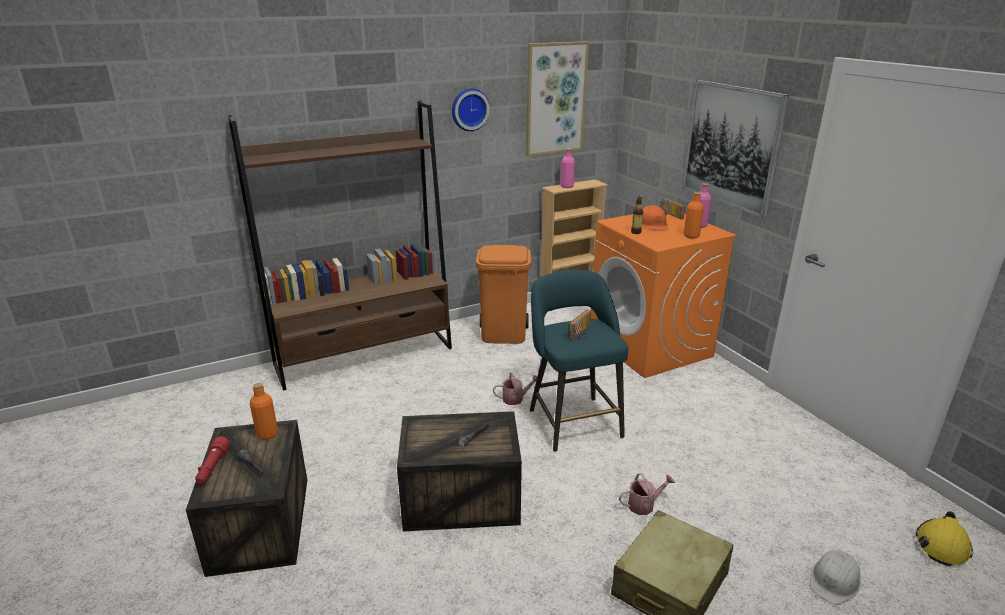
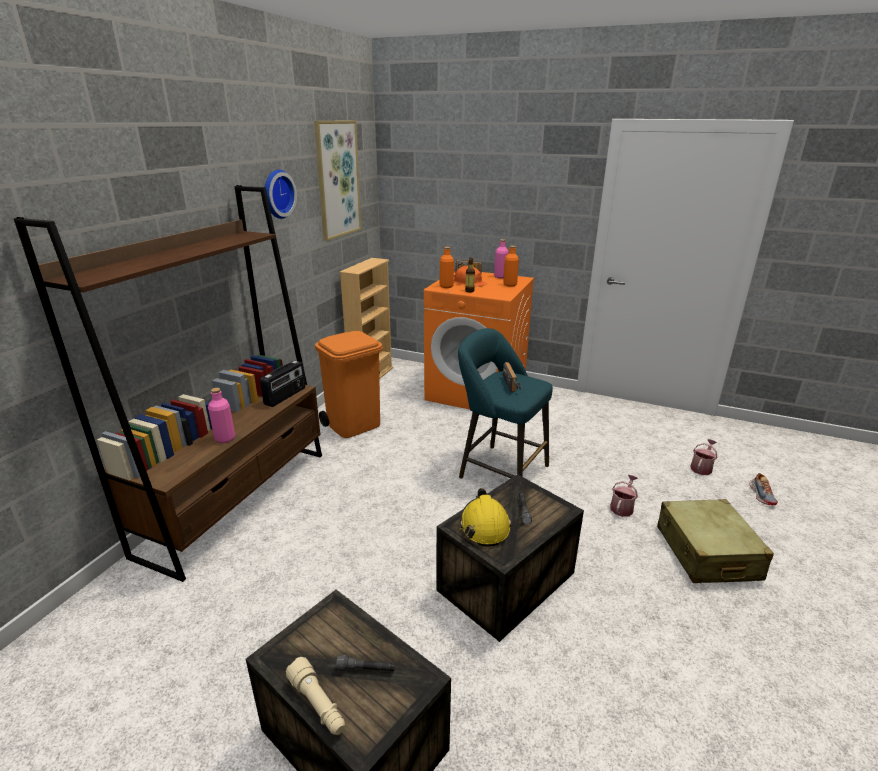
camera: 40 degrees left, 0 degrees up
red flashlight [195,436,230,484] -> beige flashlight [286,657,345,735]
orange bottle [250,383,278,440] -> orange bottle moved to [440,247,454,288]
watering can [493,372,537,405] -> watering can moved to [691,439,717,475]
pink bottle [561,149,575,188] -> pink bottle moved to [208,388,235,443]
picture [682,80,790,218] -> none
white hard hat [810,550,861,605] -> shoe [749,473,778,505]
yellow hard hat [916,511,973,566] -> yellow hard hat moved to [460,488,511,547]
none -> radio [260,361,306,407]

